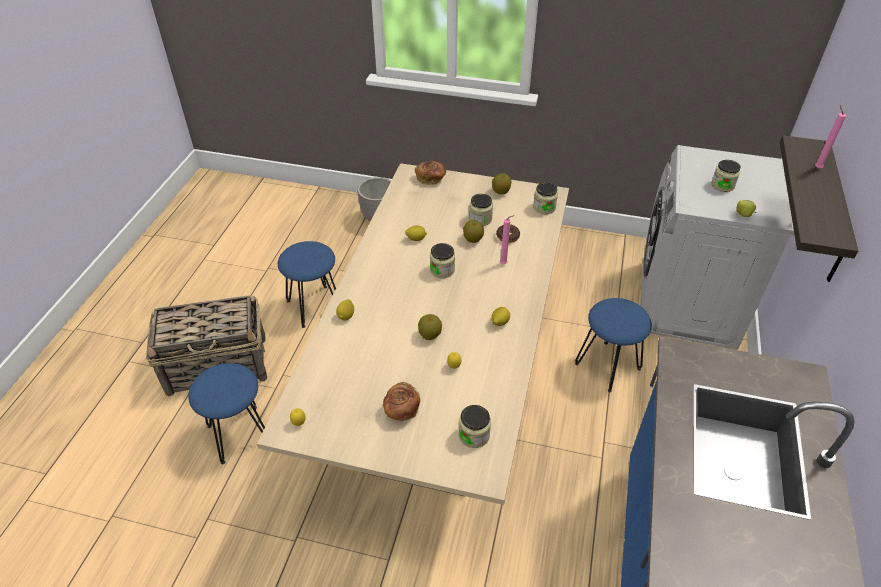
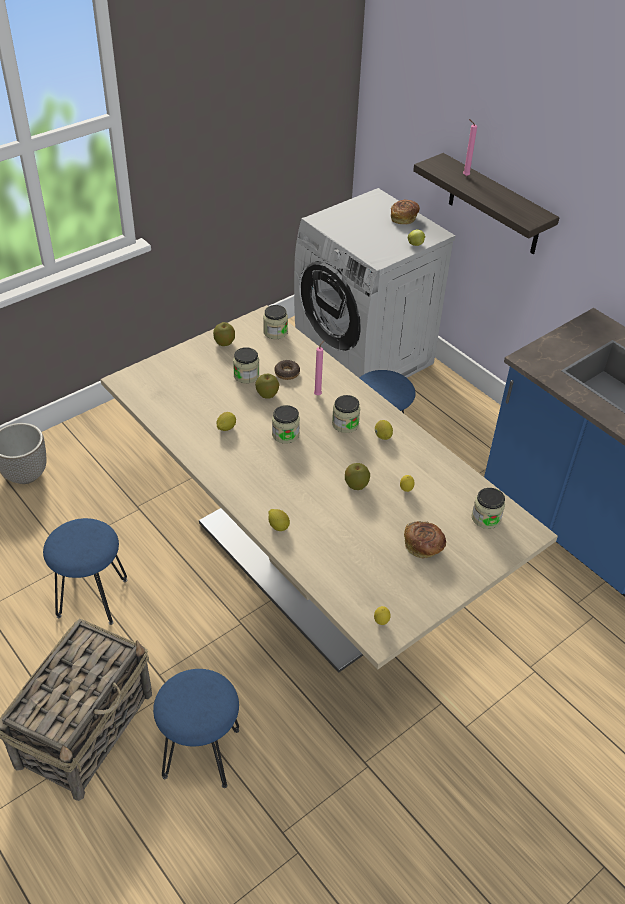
camera: 55 degrees left, 0 degrees up
bread [415,161,446,185] -> bread moved to [391,200,420,224]
jar [711,160,741,192] -> jar moved to [332,395,360,433]

